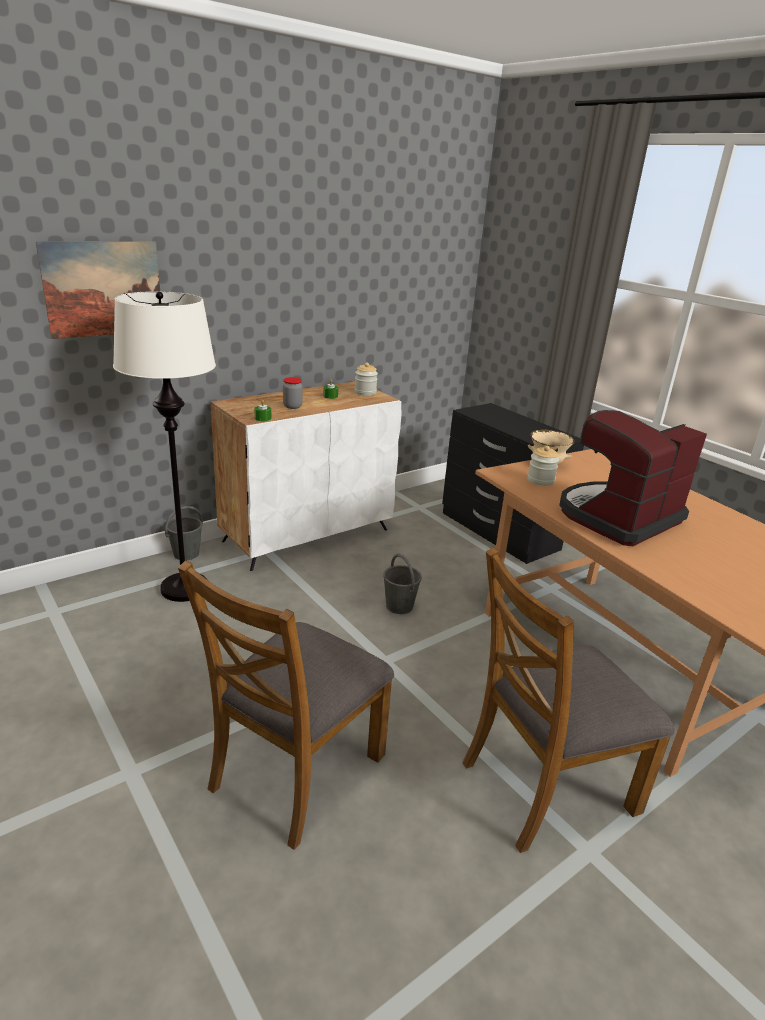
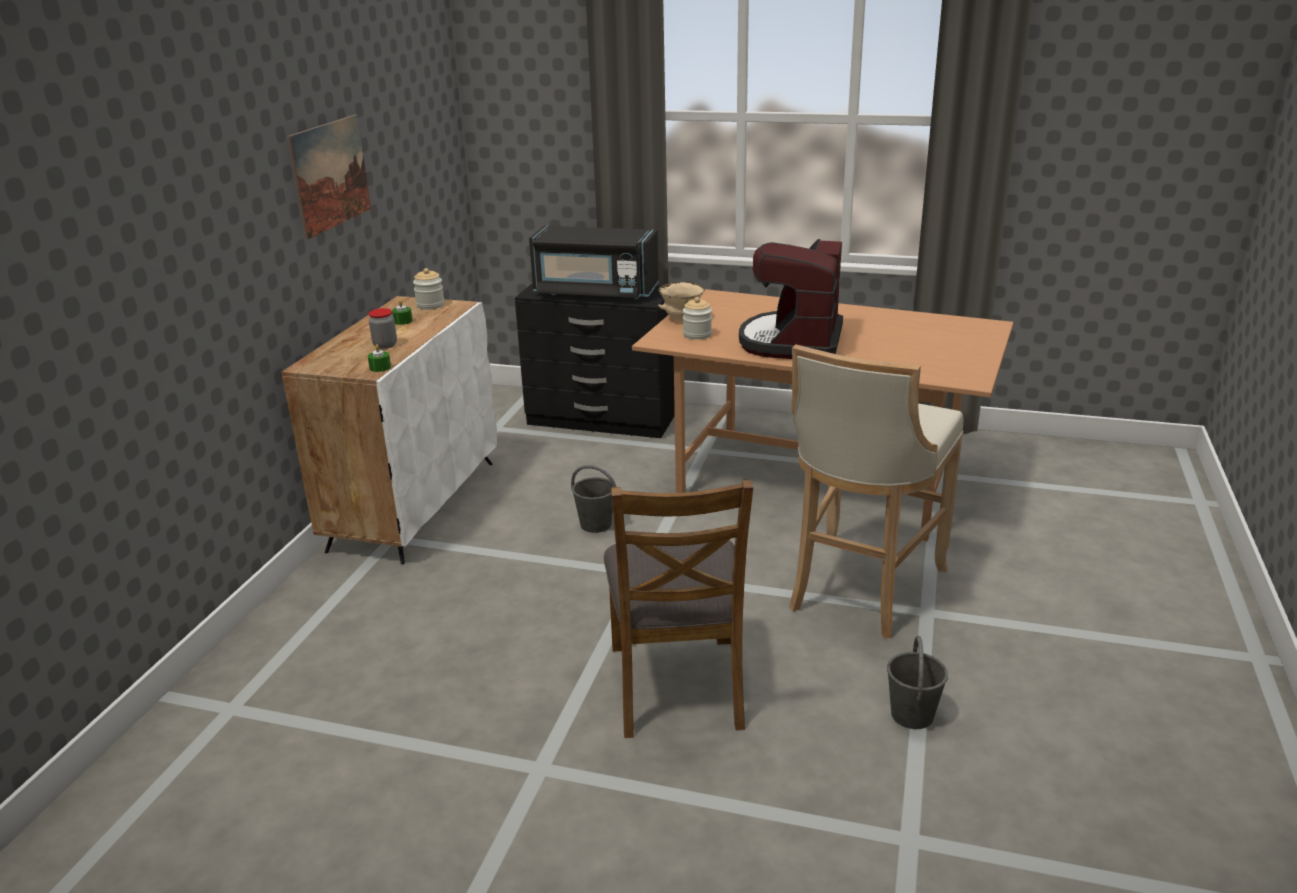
camera: 35 degrees left, 0 degrees up
picture [35,241,160,339] -> picture moved to [287,114,371,239]
white floor lamp [113,291,216,602] -> none
grey bucket [165,506,203,561] -> grey bucket moved to [887,635,948,729]
brown chair [462,547,675,853] -> beige stool [789,344,963,639]
none -> black microwave [529,226,659,299]

